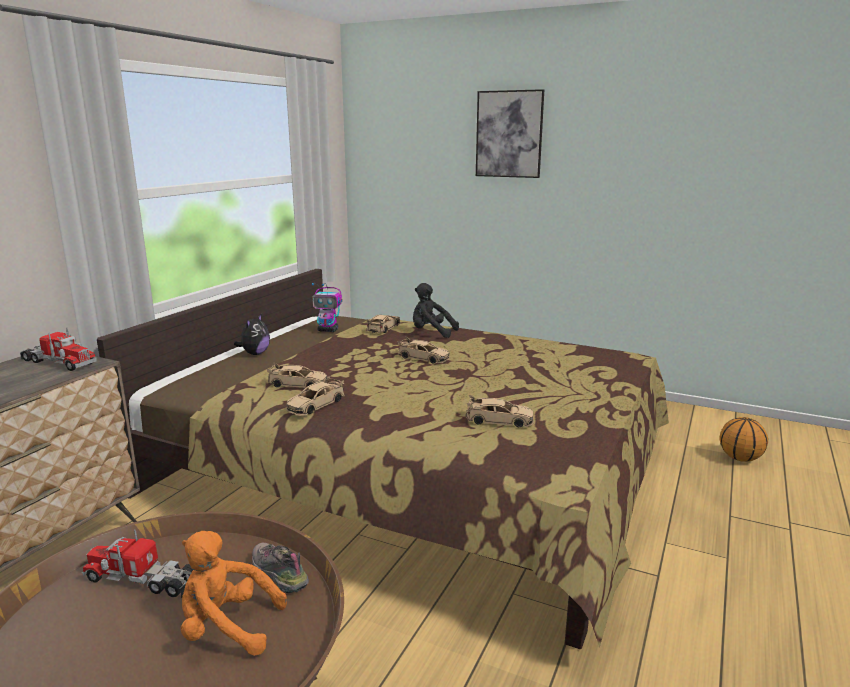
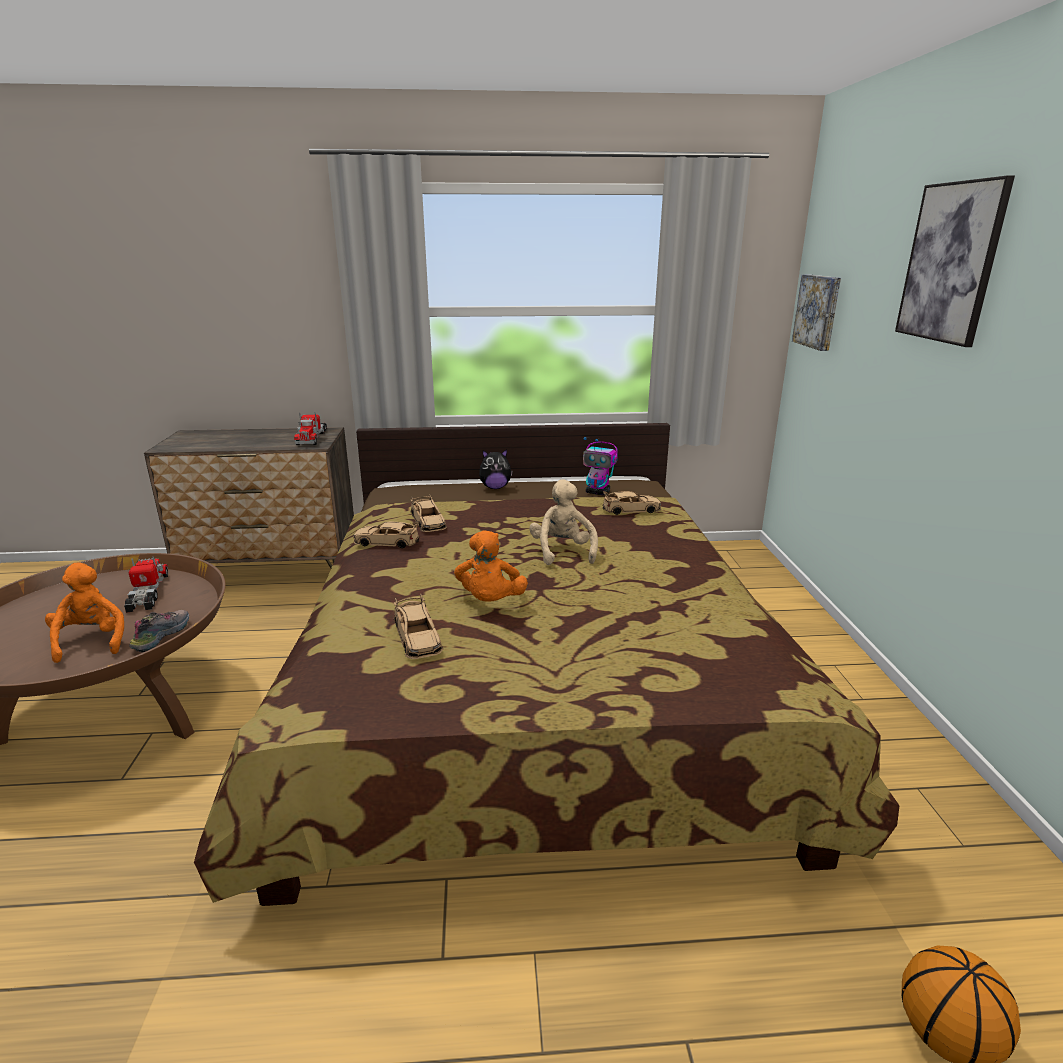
camera: 60 degrees right, 5 degrees up
toy robot [312,283,342,332] -> toy robot turned 45 degrees counterclockwise [583,437,618,495]
beige toy car [397,337,450,364] -> beige plush toy [529,479,598,565]
black plush toy [413,283,459,338] -> none
none -> orange plush toy [454,530,528,602]
none -> picture [792,274,841,351]

